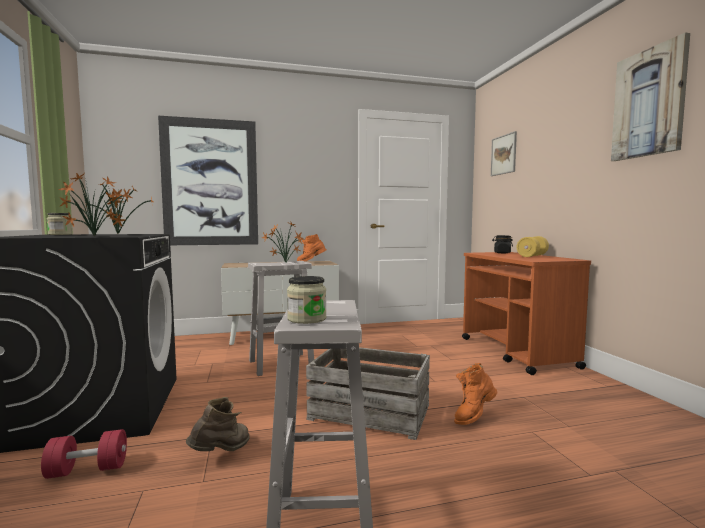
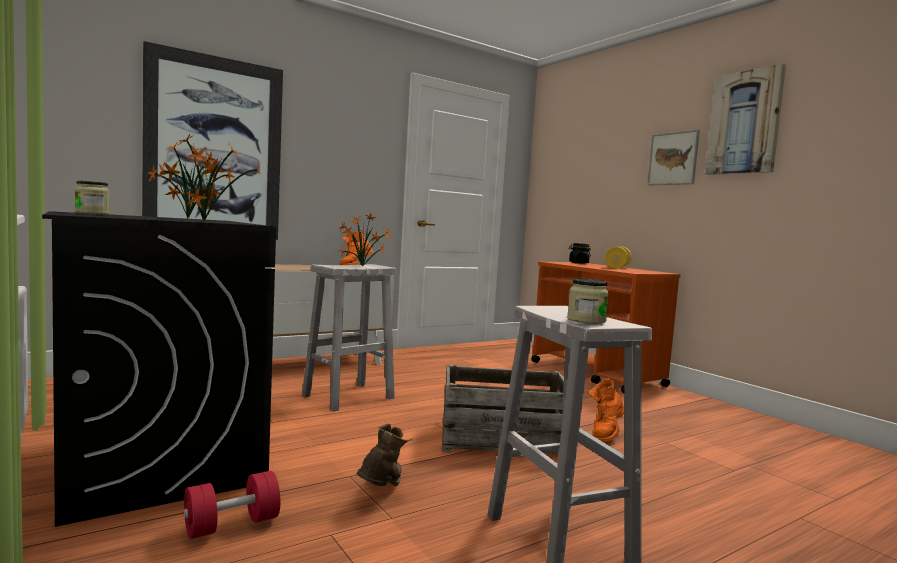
camera: 20 degrees left, 0 degrees up
picture [491,131,517,176] -> picture moved to [647,130,700,185]

